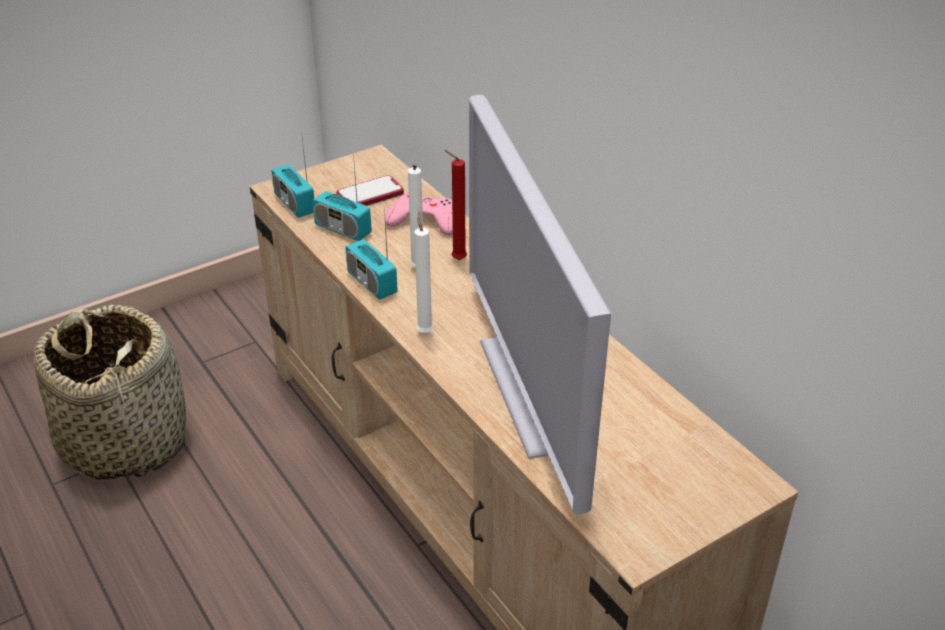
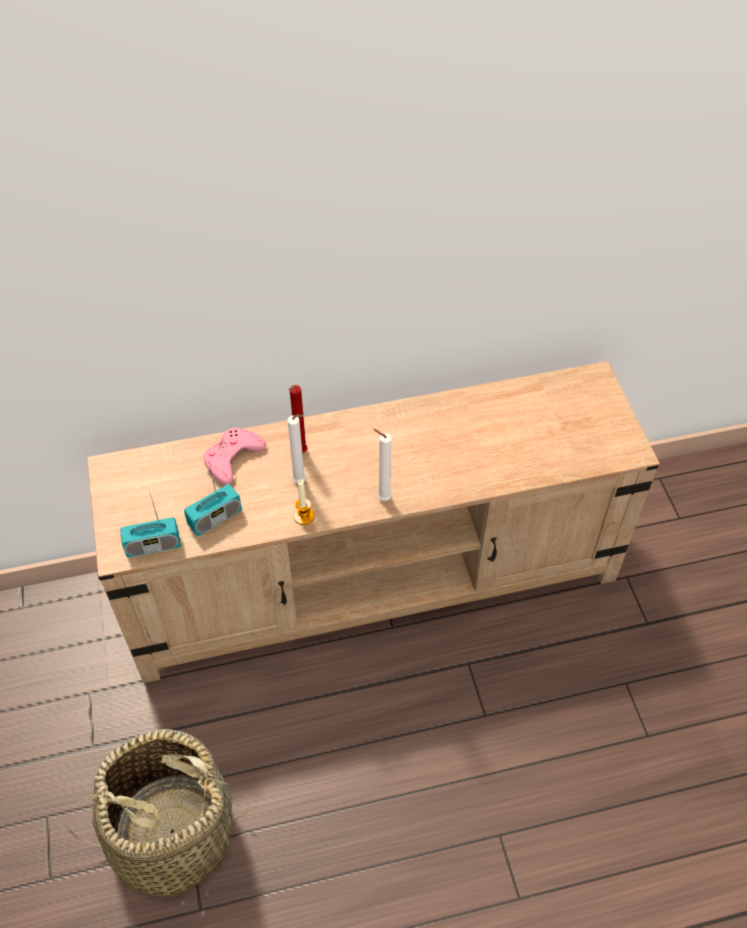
camera: 70 degrees left, 15 degrees up
phone [336,175,404,206] -> none
radio [345,208,398,300] -> candle [294,480,314,525]
television [469,95,611,514] -> none

